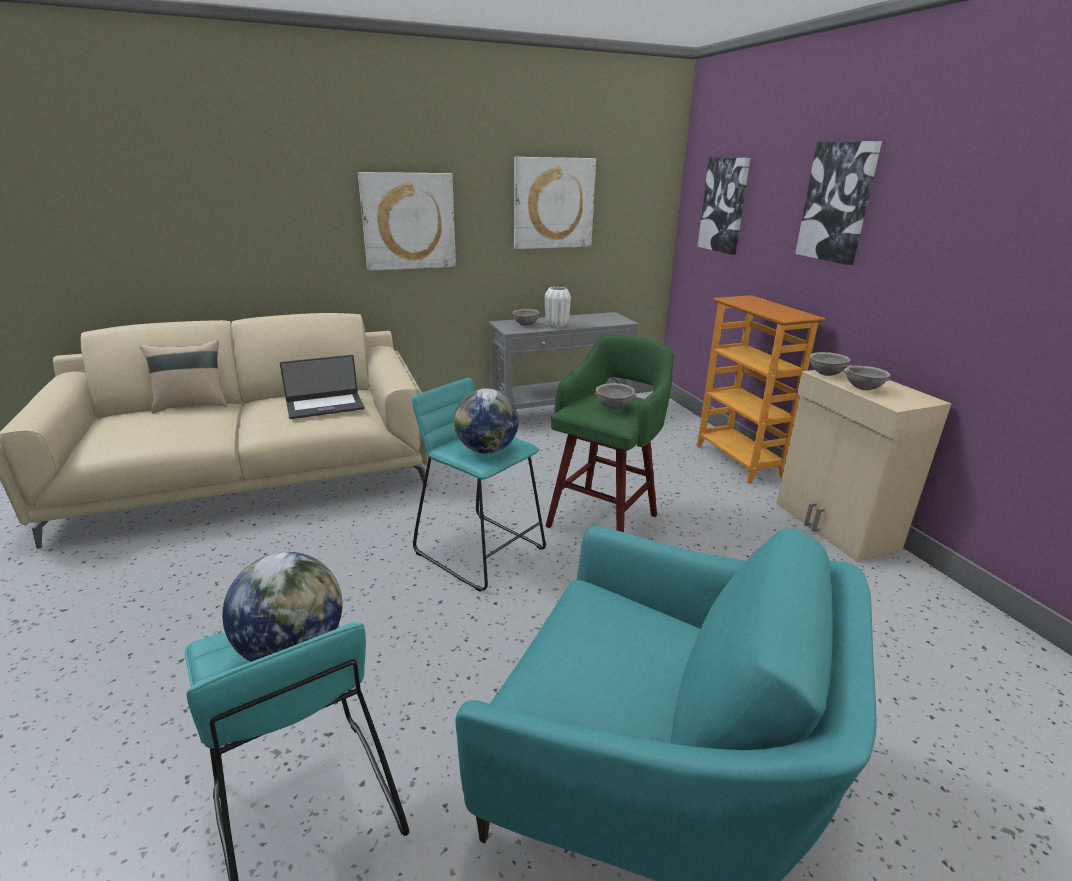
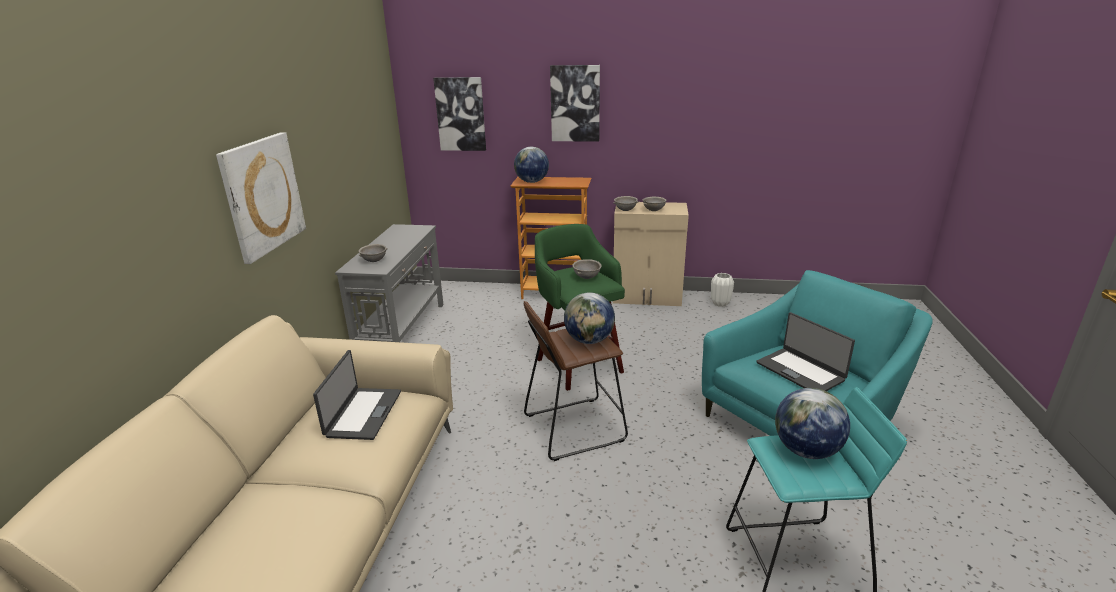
camera: 60 degrees left, 0 degrees up
beige pillow [140,340,227,413] -> none
turquoise stool [412,378,546,592] -> brown stool [524,301,628,461]
picture [514,157,596,249] -> none
white vase [545,287,571,328] -> white vase moved to [711,273,734,307]
none -> globe [514,147,549,183]
none -> laptop [756,312,855,391]

